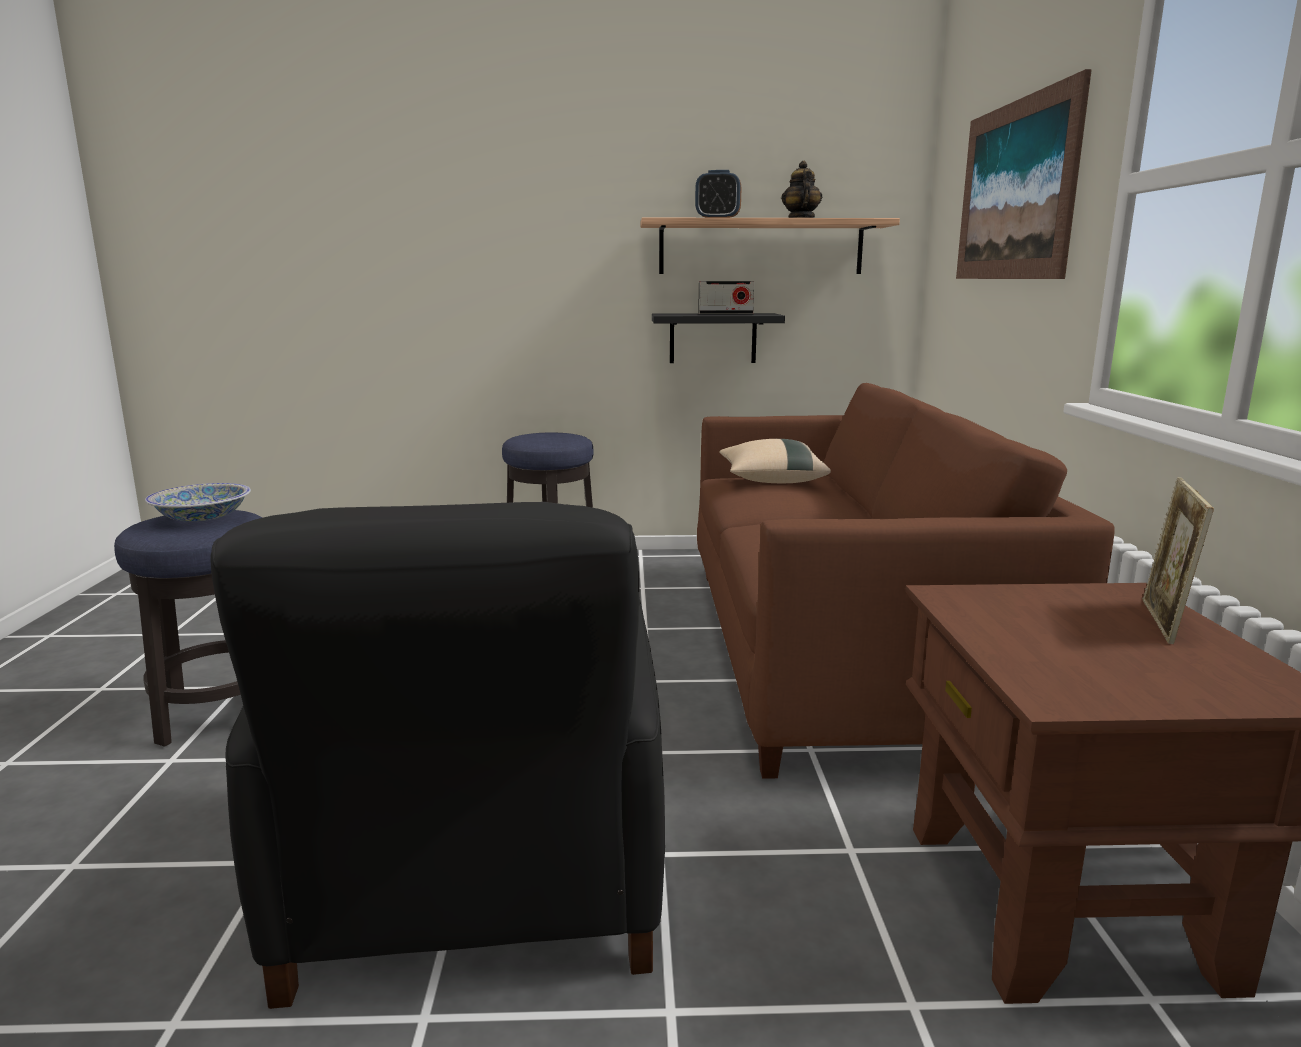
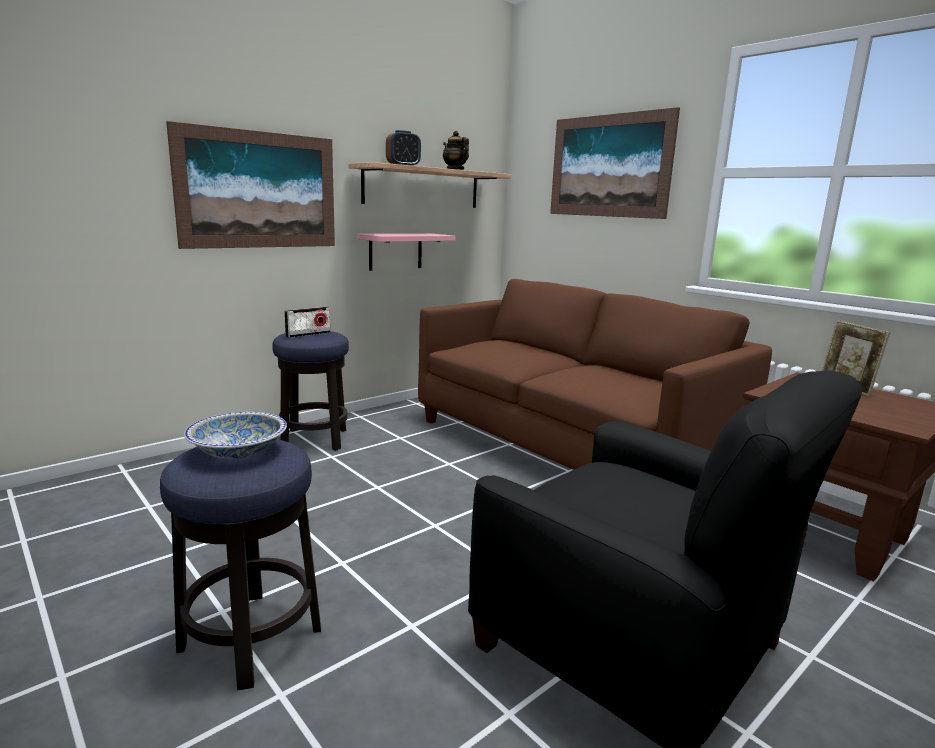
camera: 40 degrees left, 0 degrees up
black shelf [652,313,785,363] -> pink shelf [357,233,455,271]
radio [698,281,755,314] -> radio moved to [284,307,330,338]
beige pillow [719,439,831,483] -> none
none -> picture [166,121,335,249]

